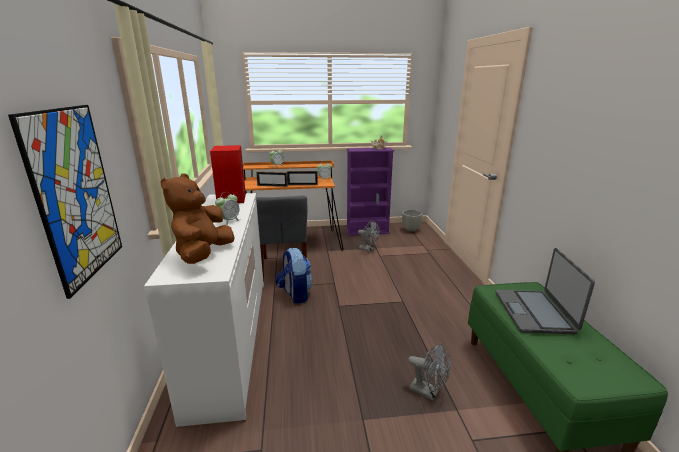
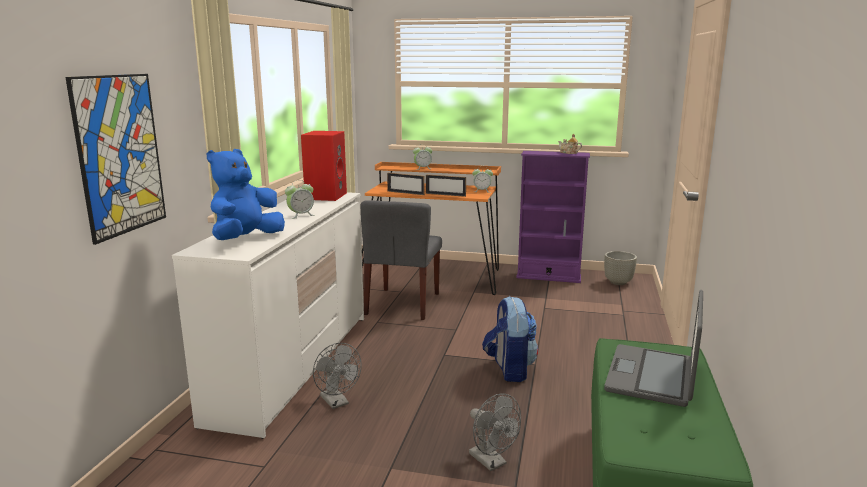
camera: 20 degrees right, 5 degrees down
brown plush toy [160,174,234,264] -> blue plush toy [207,149,285,240]
backpack [275,248,313,304] -> backpack moved to [482,296,538,382]
grey fan [358,220,380,252] -> grey fan moved to [313,343,361,409]

